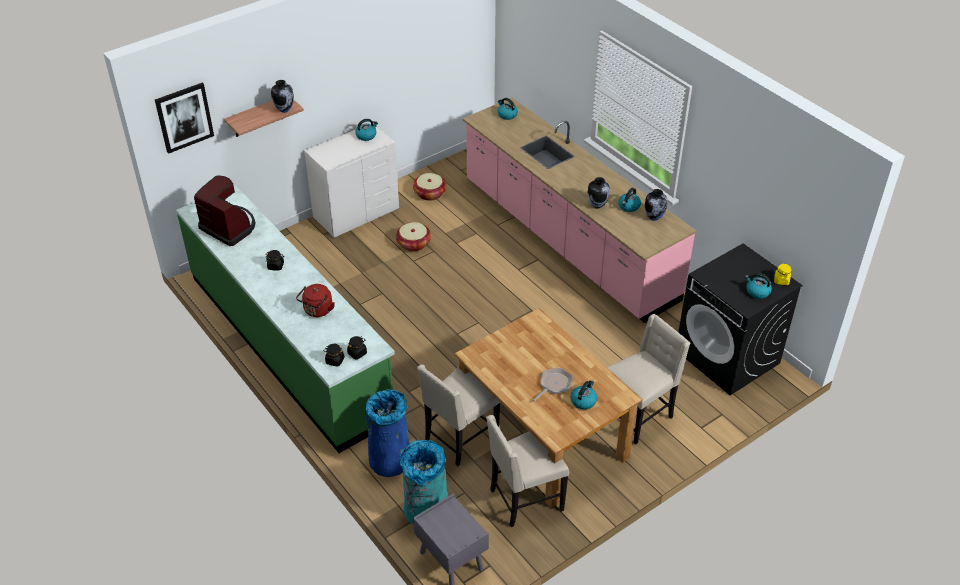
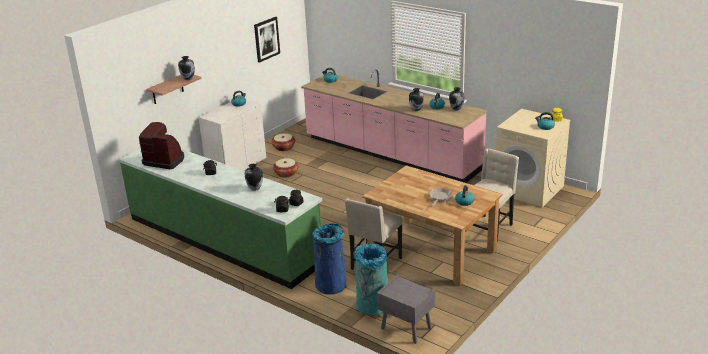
camera: 15 degrees left, 15 degrees down
picture [155,83,214,154] -> picture moved to [254,17,280,63]
red kettle [296,284,335,317] -> vase [245,164,263,191]
beige chair [486,415,569,527] -> none
black washing machine [678,243,803,395] -> beige washing machine [496,109,571,207]

